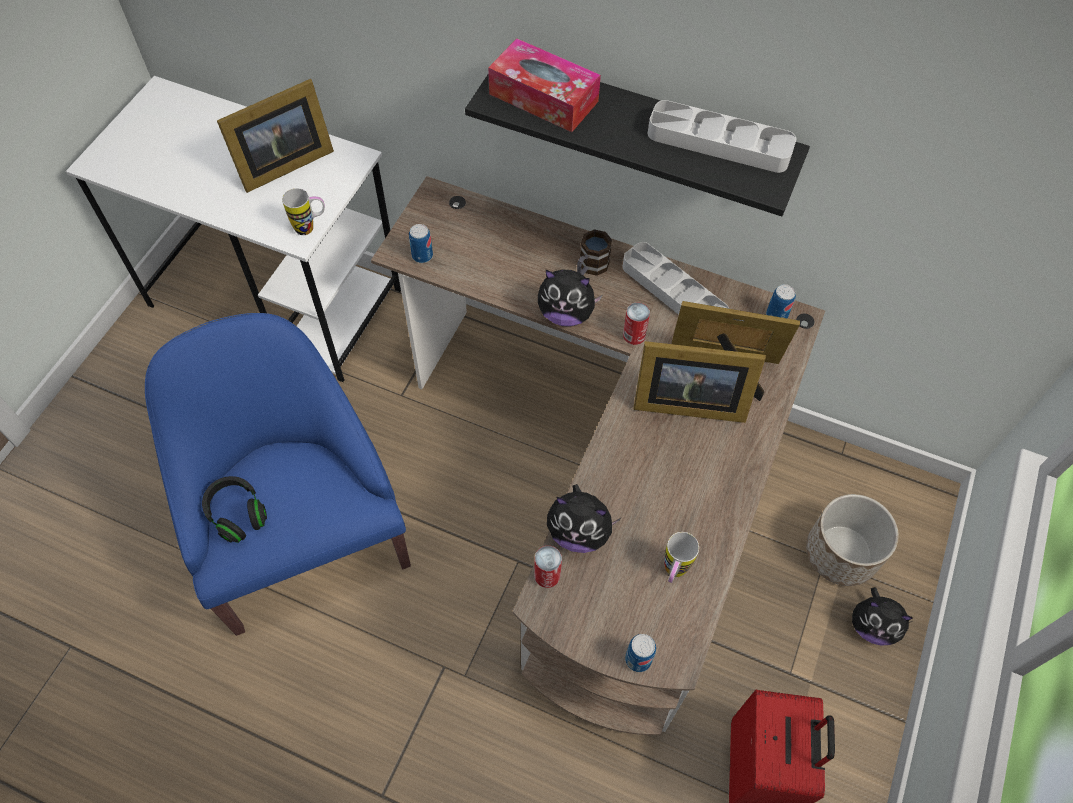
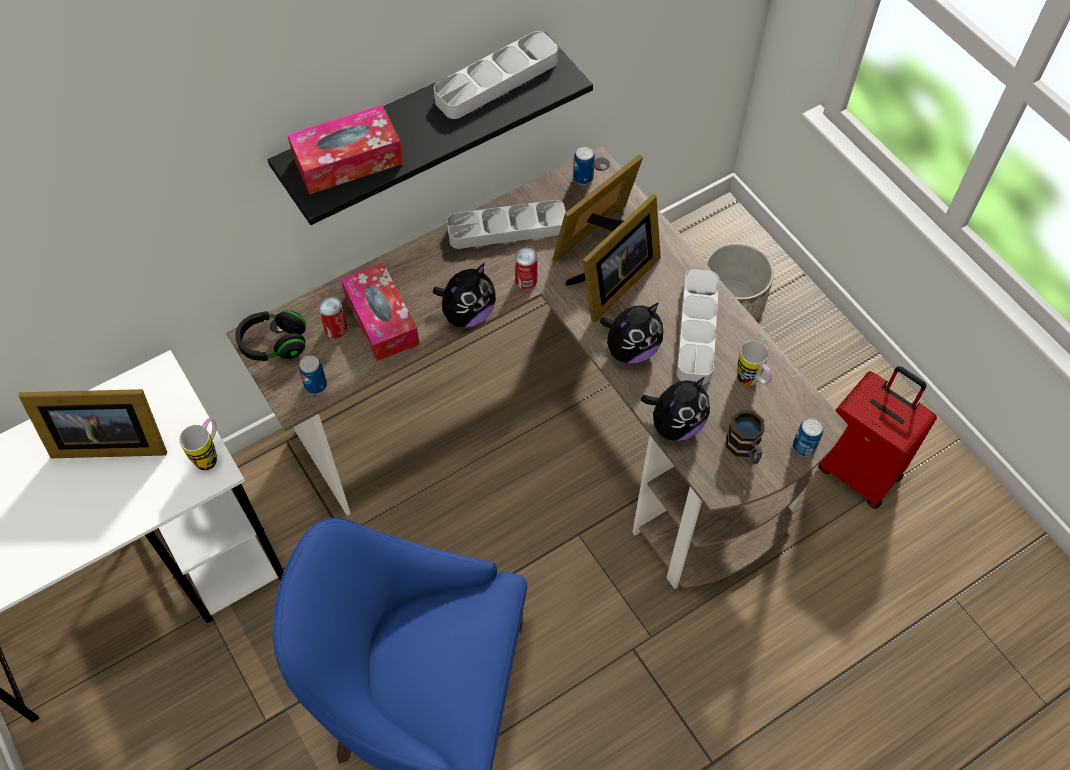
camera: 55 degrees left, 0 degrees up
black headphones [202,476,267,543] -> black headphones moved to [235,310,306,361]
picture frame [217,79,334,193] -> picture frame turned 90 degrees clockwise [18,389,167,458]
can [534,546,562,588] -> can moved to [318,297,347,338]
mug [577,229,612,276] -> mug moved to [726,410,764,464]
plush toy [852,587,913,646] -> plush toy moved to [600,302,663,364]
none -> tissue box [341,263,420,361]
none -> grey tray [676,269,719,384]

